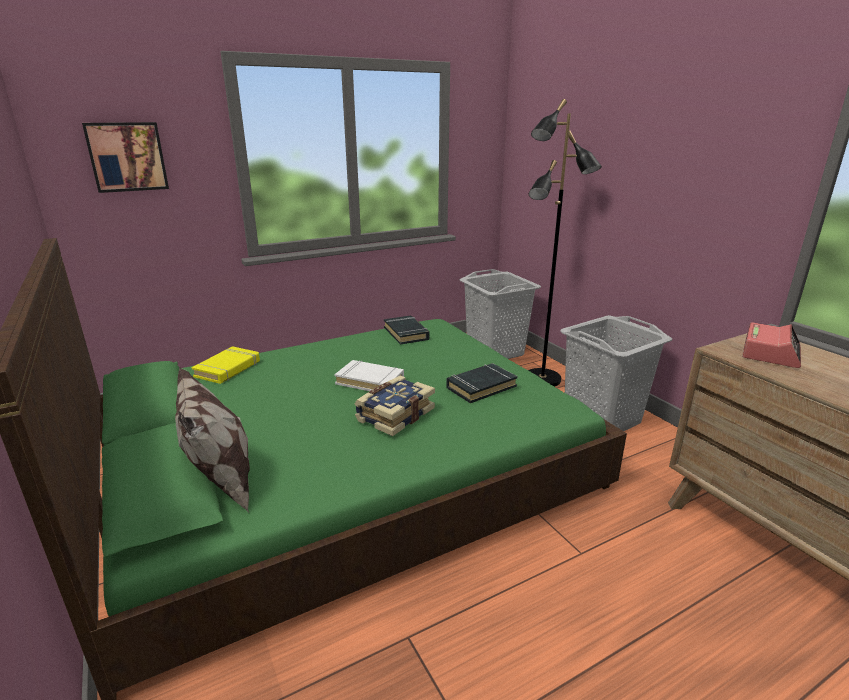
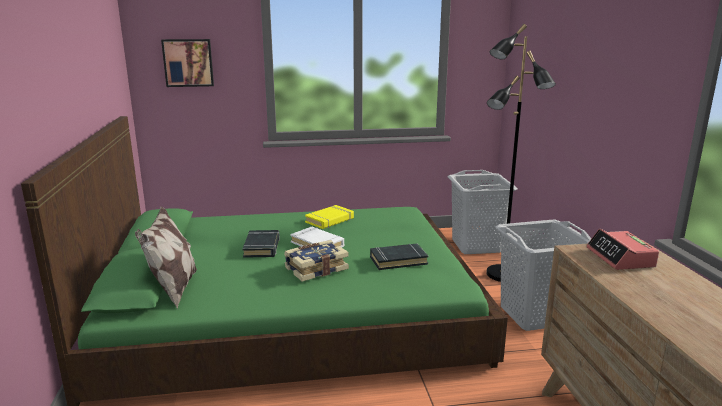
camera: 20 degrees right, 5 degrees down
yellow book [191,346,260,384] -> yellow book moved to [305,205,354,229]
black book [384,316,430,345] -> black book moved to [242,230,280,258]
alarm clock [742,322,801,368] -> alarm clock turned 120 degrees clockwise [586,229,659,270]

